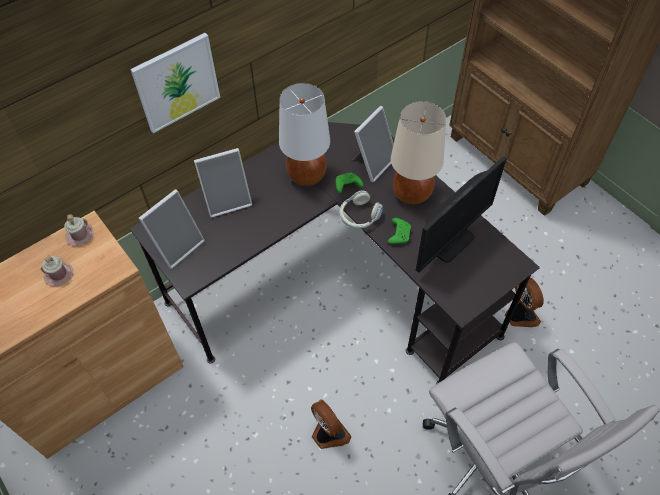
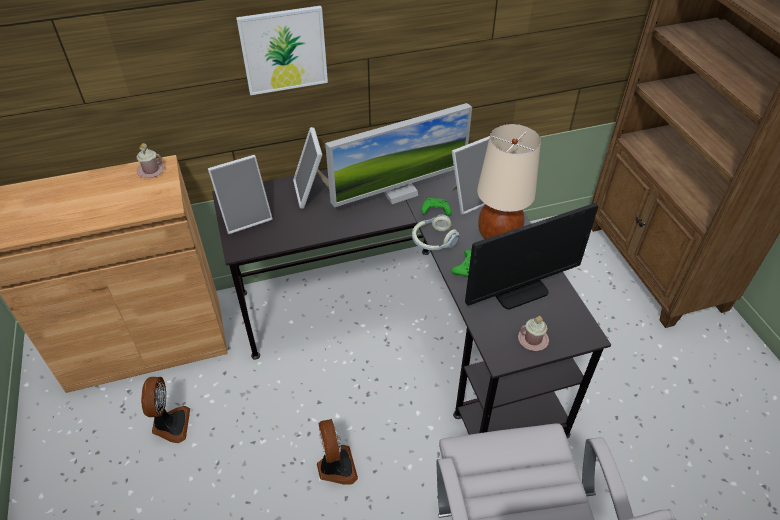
camera: 20 degrees right, 10 degrees down
pink mug [41,255,73,286] -> pink mug moved to [518,316,549,351]
picture frame [194,148,252,218] -> picture frame turned 75 degrees clockwise [293,127,329,209]
white table lamp [279,83,330,186] -> monitor [325,103,472,207]
fan [505,277,544,327] -> fan moved to [141,377,190,443]

